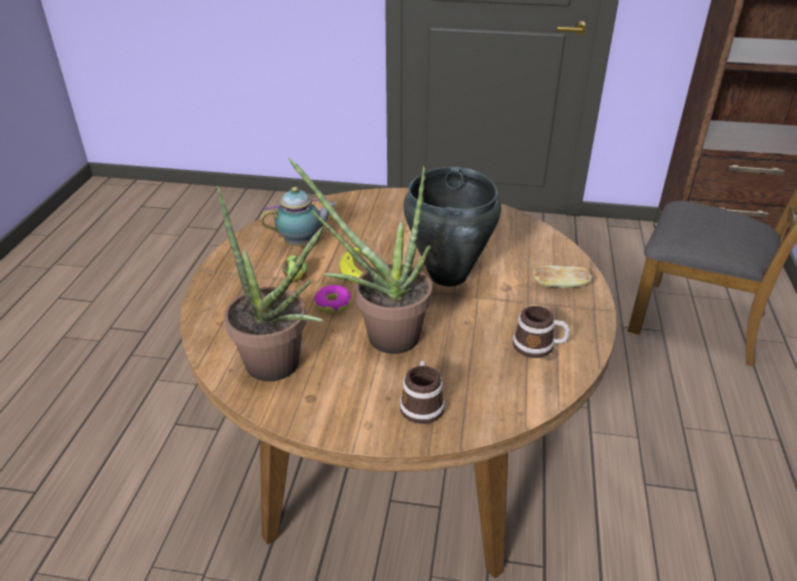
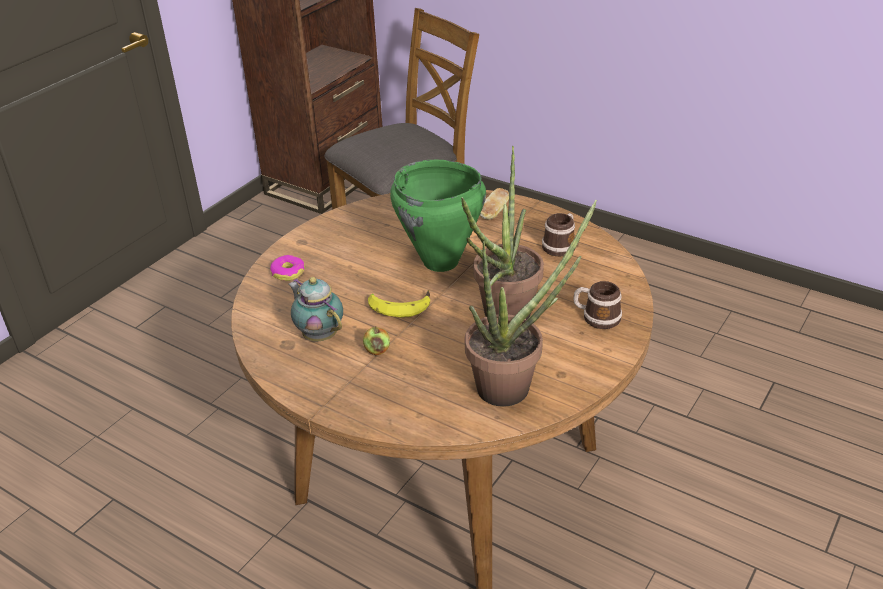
camera: 65 degrees left, 0 degrees up
teapot [260,187,336,246] -> teapot turned 45 degrees counterclockwise [288,277,343,341]
donut [314,285,351,313] -> donut moved to [270,255,305,281]
black cooking pot [403,167,501,287] -> green cooking pot [390,160,486,272]

